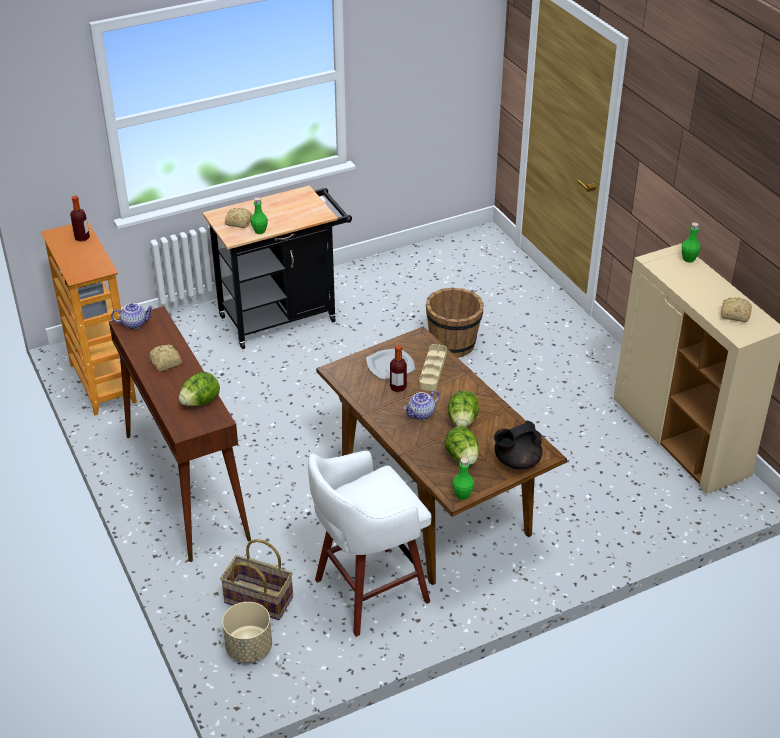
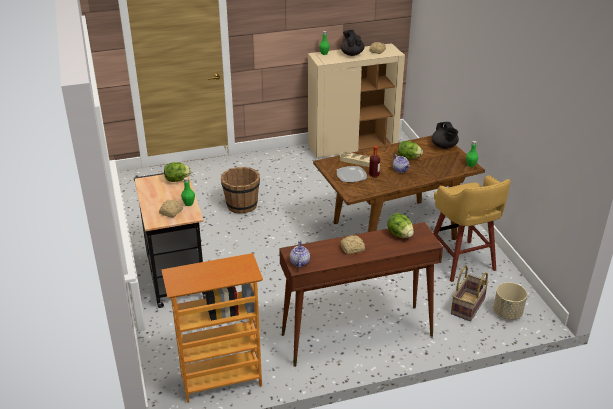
camera: 80 degrees left, 5 degrees down
bottle [70,196,90,242] -> none
white stool [308,451,431,637] -> yellow stool [433,175,510,282]
lettuce [444,426,479,465] -> lettuce moved to [164,162,191,182]
none -> black teapot [340,30,364,56]

